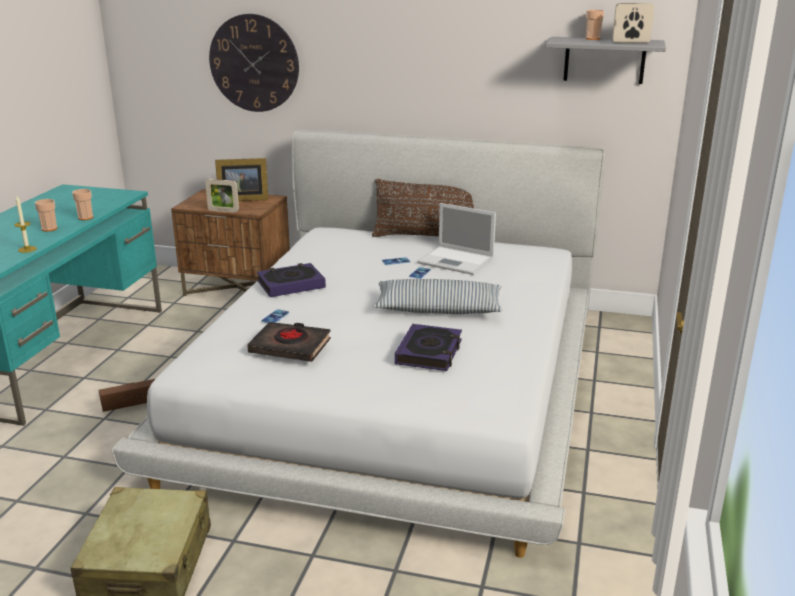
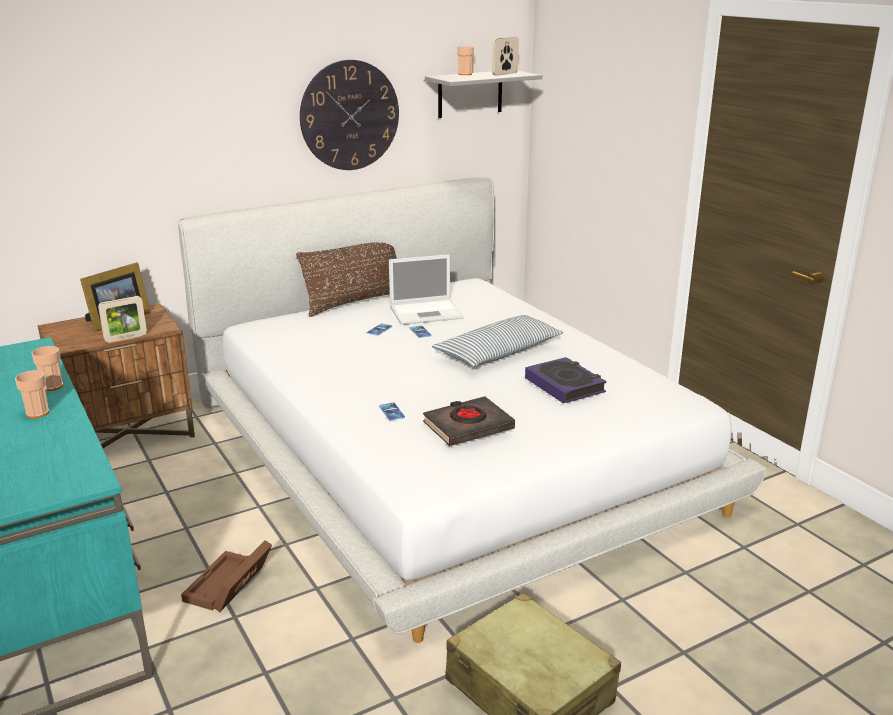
camera: 45 degrees left, 0 degrees up
candle [14,196,37,253] -> none
wall clock [209,14,299,112] -> wall clock moved to [300,60,399,170]
book [257,263,326,297] -> none

